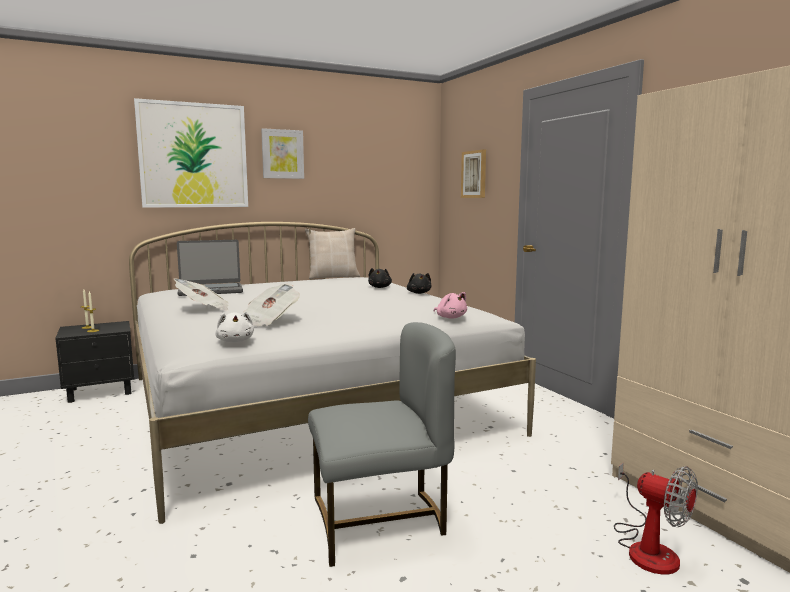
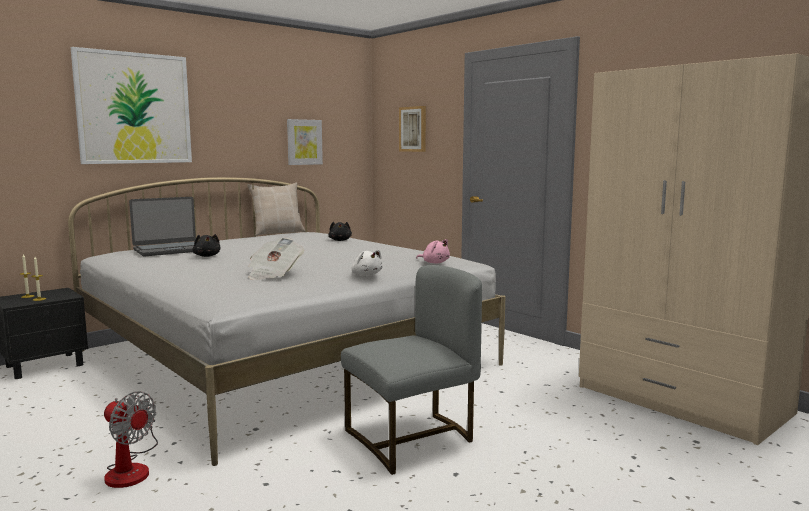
camera: 15 degrees left, 0 degrees up
newspaper [174,278,228,311] -> none
white plush toy [215,312,254,343] -> white plush toy moved to [352,250,383,276]
picture [261,128,304,179] -> picture moved to [287,119,323,165]
black plush toy [407,273,431,294] -> black plush toy moved to [193,234,221,257]
fan [614,463,698,575] -> fan moved to [104,391,158,488]

